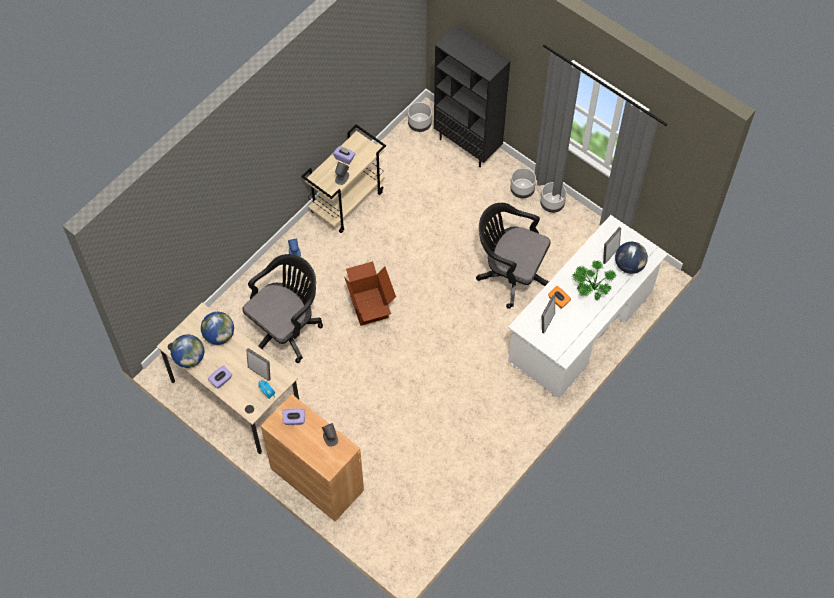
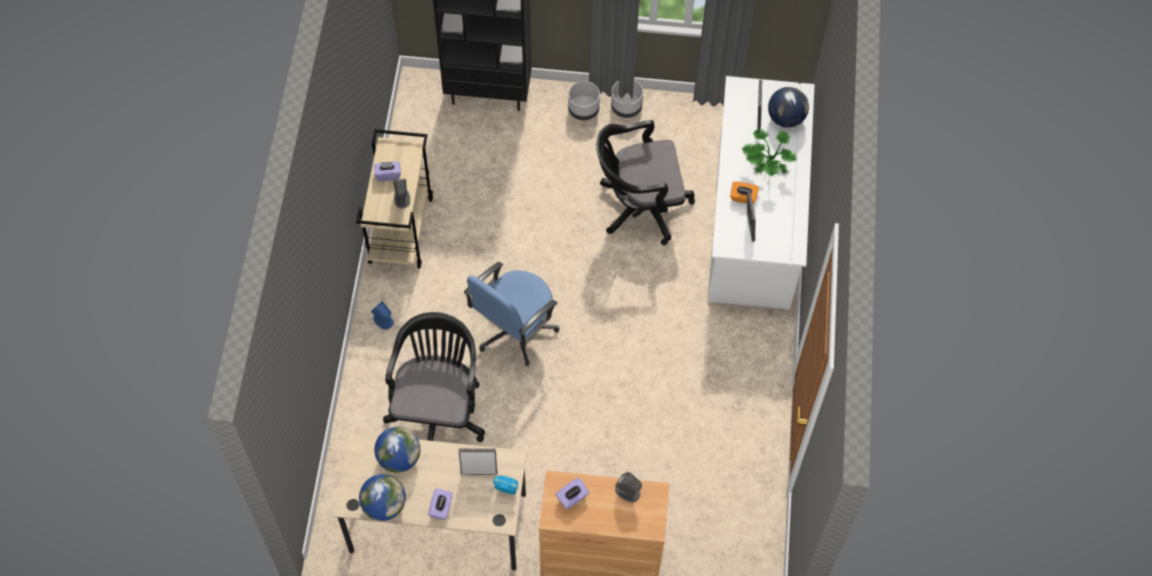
camera: 35 degrees left, 0 degrees up
cardboard box [344,261,396,326] -> blue office chair [464,262,560,366]
grey planter [408,102,432,132] -> none

